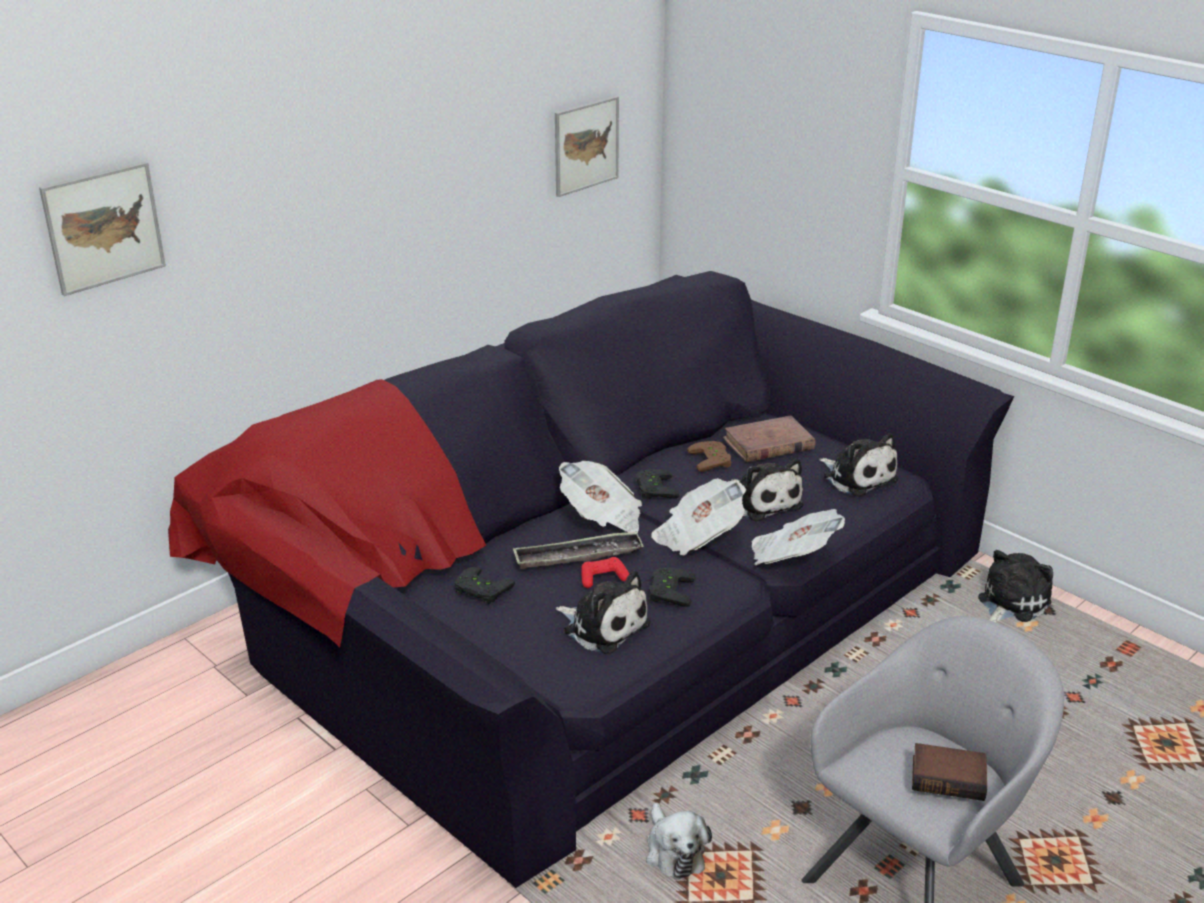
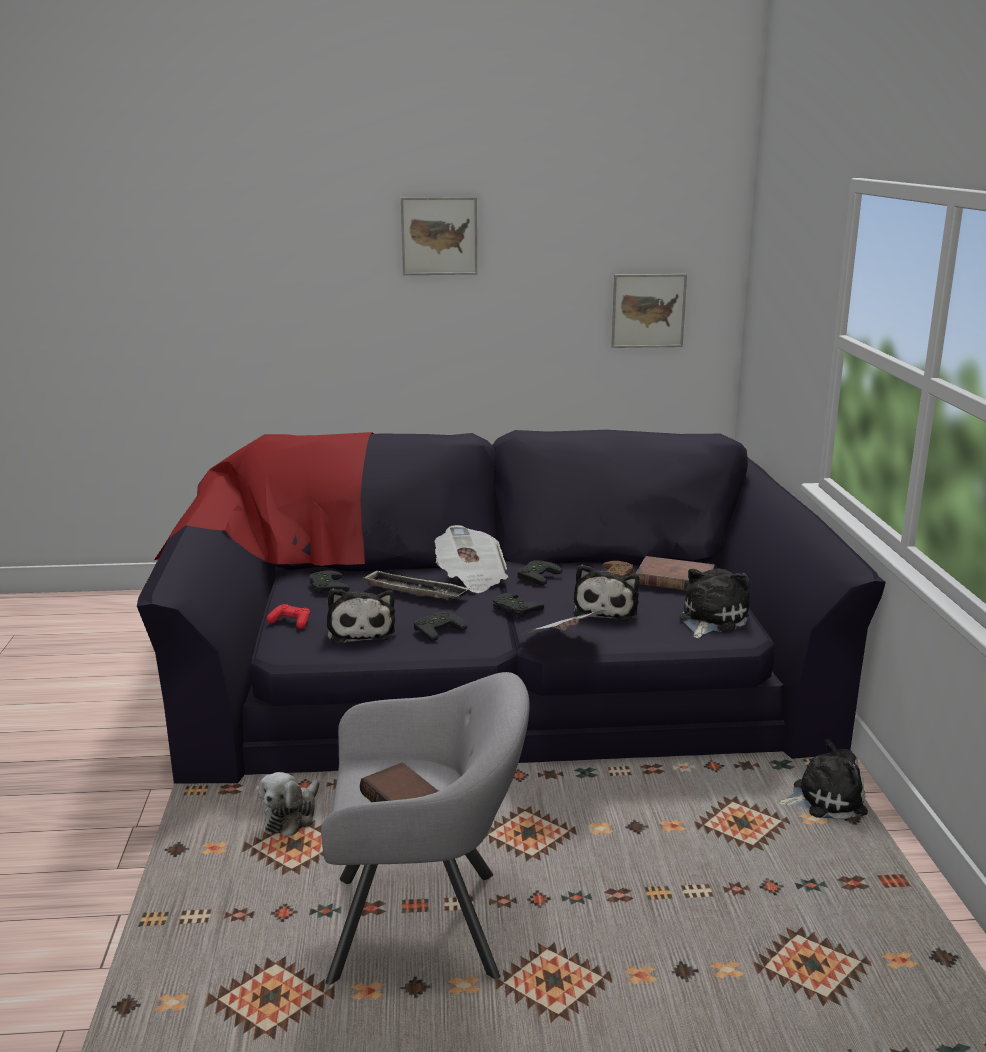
camera: 40 degrees right, 10 degrees down
picture [39,161,166,296] -> picture moved to [401,197,477,275]
red game controller [582,557,630,588] -> red game controller moved to [267,604,310,629]
newspaper [651,478,746,556] -> black game controller [493,593,544,618]
plush toy [819,433,899,497] -> plush toy turned 150 degrees counterclockwise [679,568,750,638]

